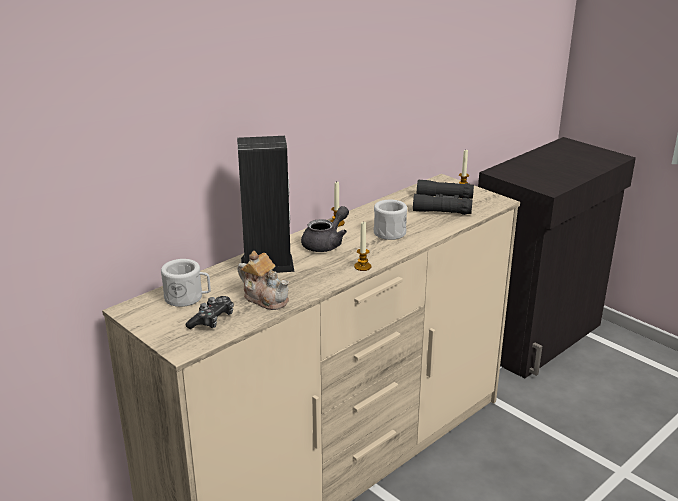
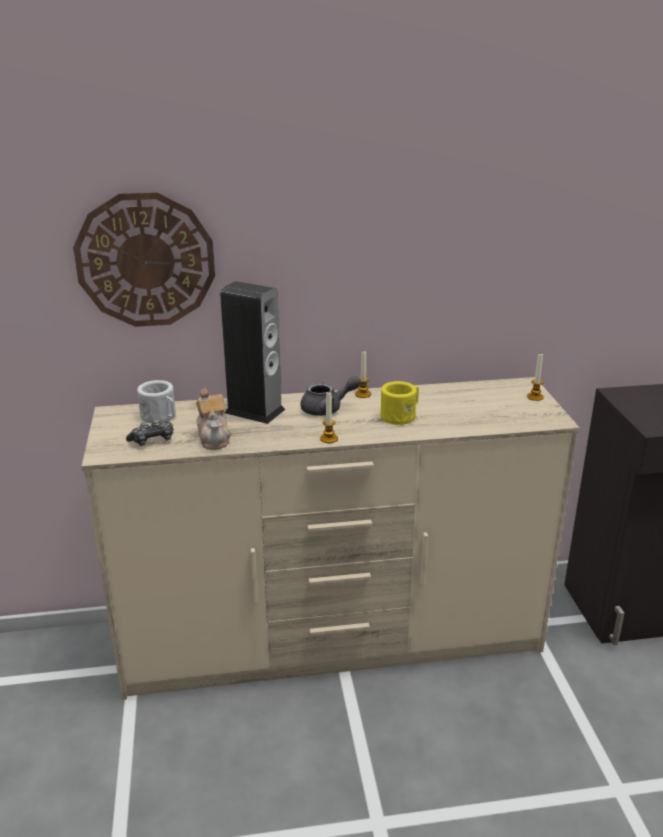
camera: 35 degrees right, 0 degrees up
white mug [374,200,407,240] -> yellow mug [380,381,419,425]
black binoculars [413,179,474,215] -> none
none -> wall clock [73,192,215,327]

